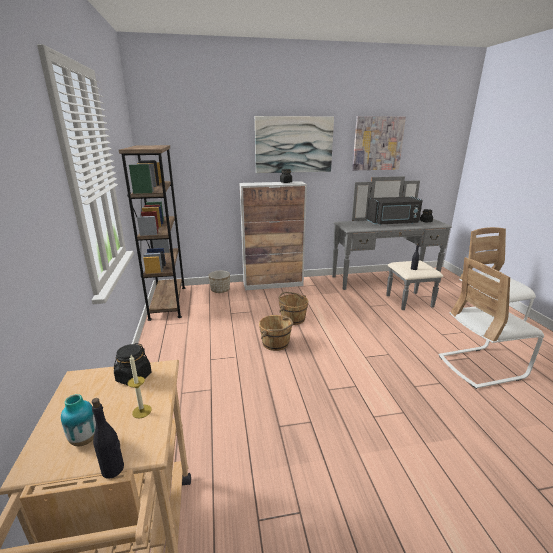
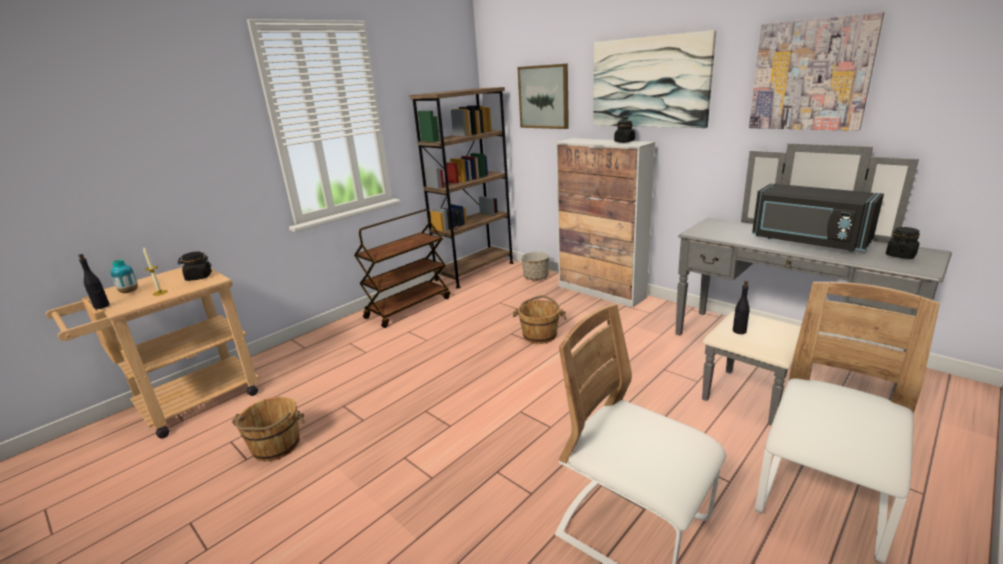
camera: 55 degrees right, 0 degrees up
brown bucket [259,315,293,351] -> brown bucket moved to [232,397,305,461]
none -> brown cart [354,209,450,328]
none -> picture [517,63,569,129]

